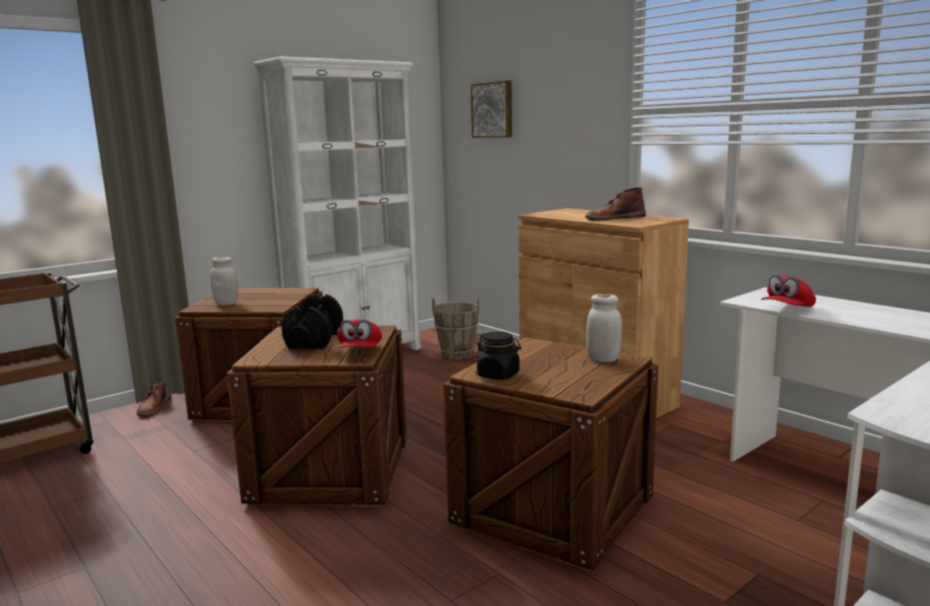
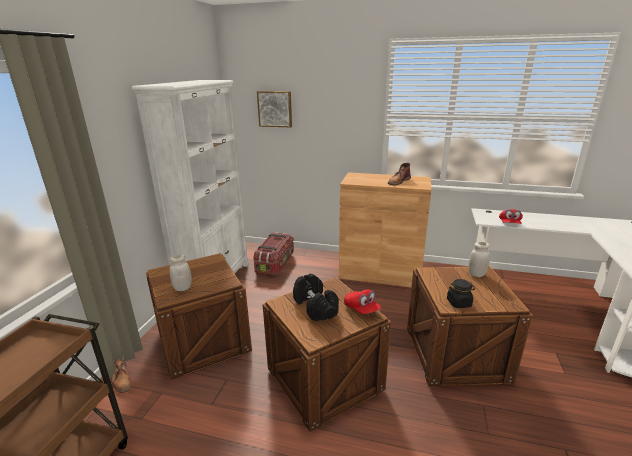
camera: 35 degrees left, 10 degrees up
brown bucket [432,296,479,360] -> storage box [253,232,294,276]

